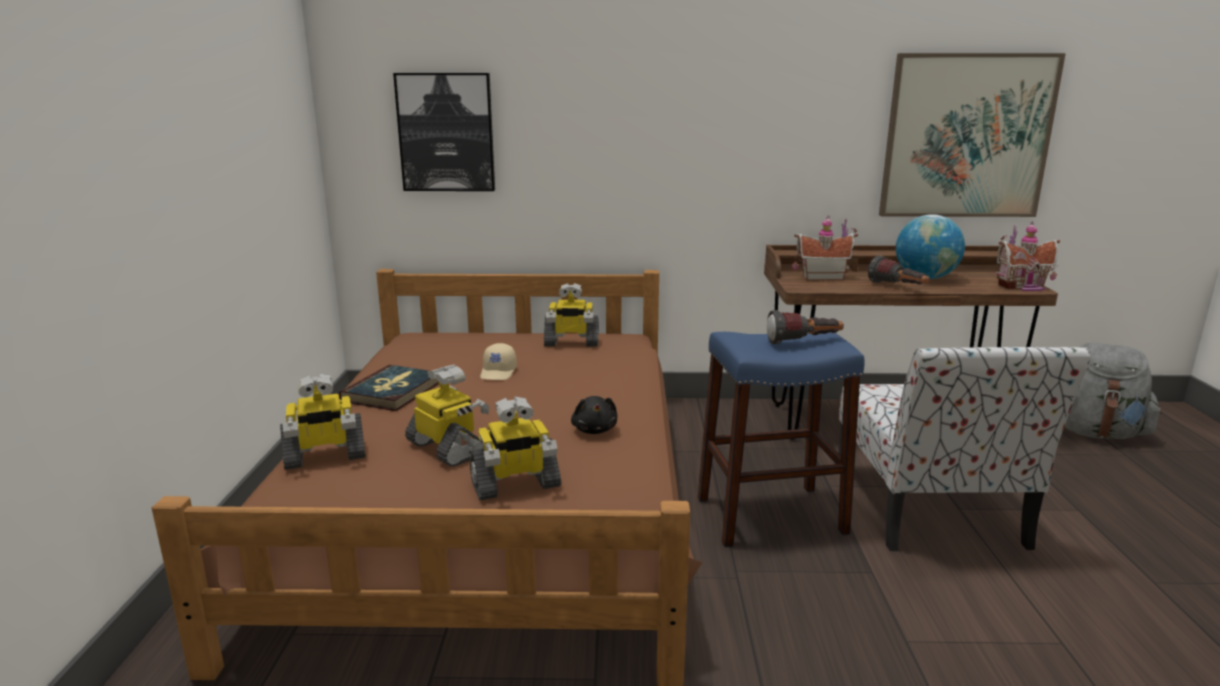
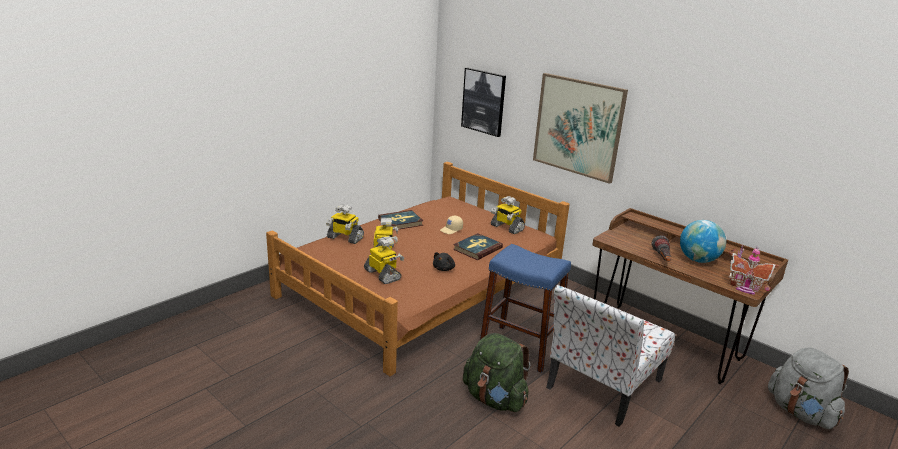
camera: 40 degrees right, 5 degrees up
toy robot [470,396,561,501] -> toy robot turned 150 degrees counterclockwise [364,237,404,284]
flashlight [767,310,844,344] -> none
toy house [792,215,858,280] -> none
picture [879,53,1066,217] -> picture moved to [533,73,628,184]
none -> book [453,233,503,260]
none -> green backpack [463,333,530,412]

